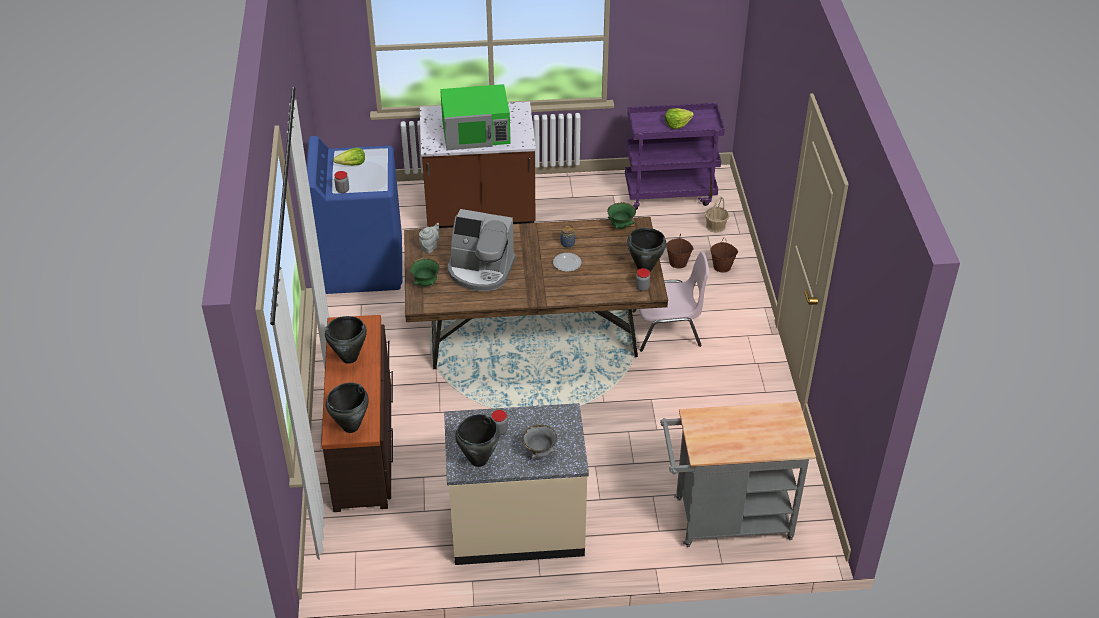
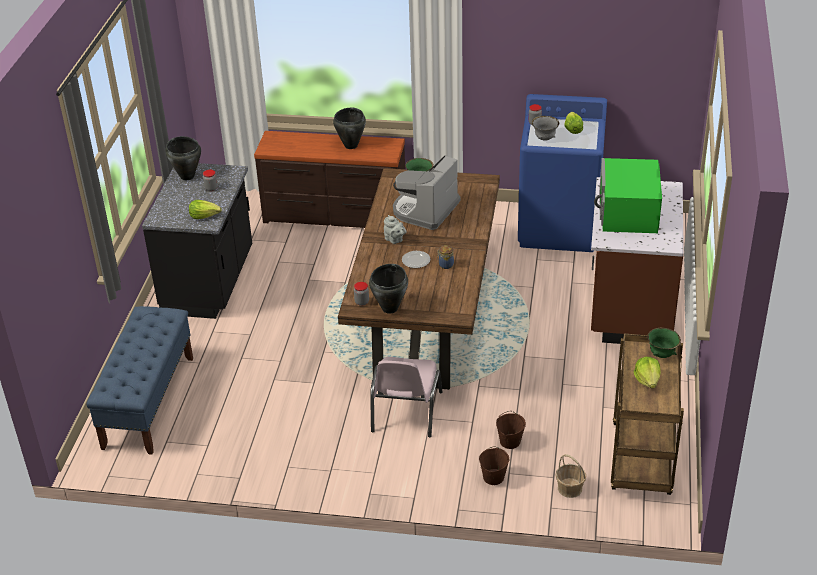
camera: 105 degrees right, 5 degrees down
black cooking pot [326,382,369,433] -> none
grey teapot [419,223,439,253] -> grey teapot moved to [384,215,406,244]
beige counter [444,403,589,565] -> black counter [142,163,252,319]
grey bowl [522,424,557,459] -> grey bowl moved to [532,116,559,141]
green bowl [607,202,636,229] -> green bowl moved to [647,328,681,358]
purple cart [625,102,725,210] -> brown cart [611,333,684,495]
grey cart [660,402,816,547] -> blue bench [86,306,193,455]
none -> lettuce [189,200,222,219]

